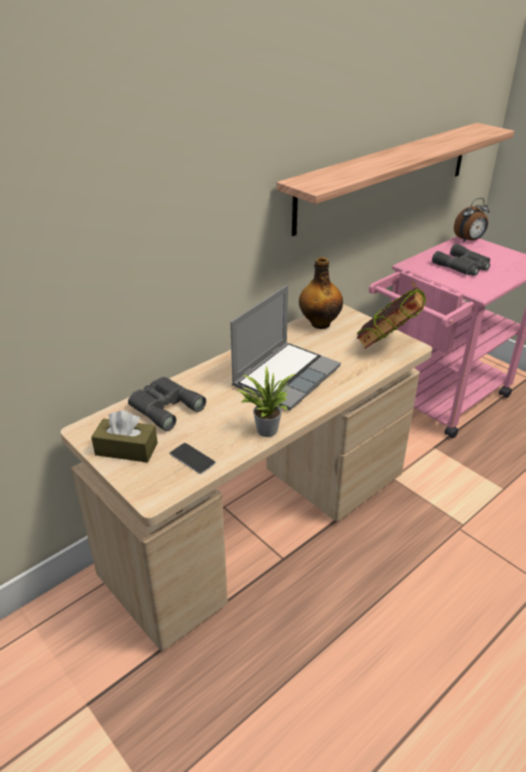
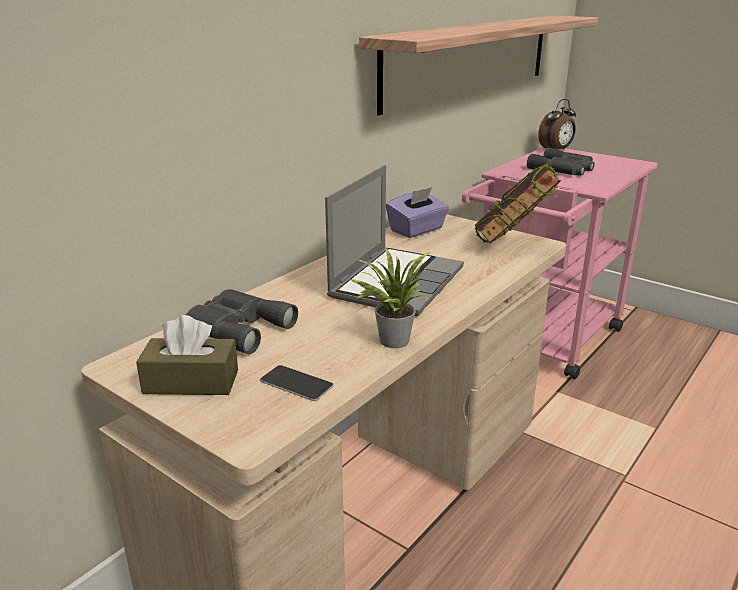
camera: 10 degrees left, 10 degrees down
bottle [299,257,343,329] -> purple tissue box [386,187,449,238]

